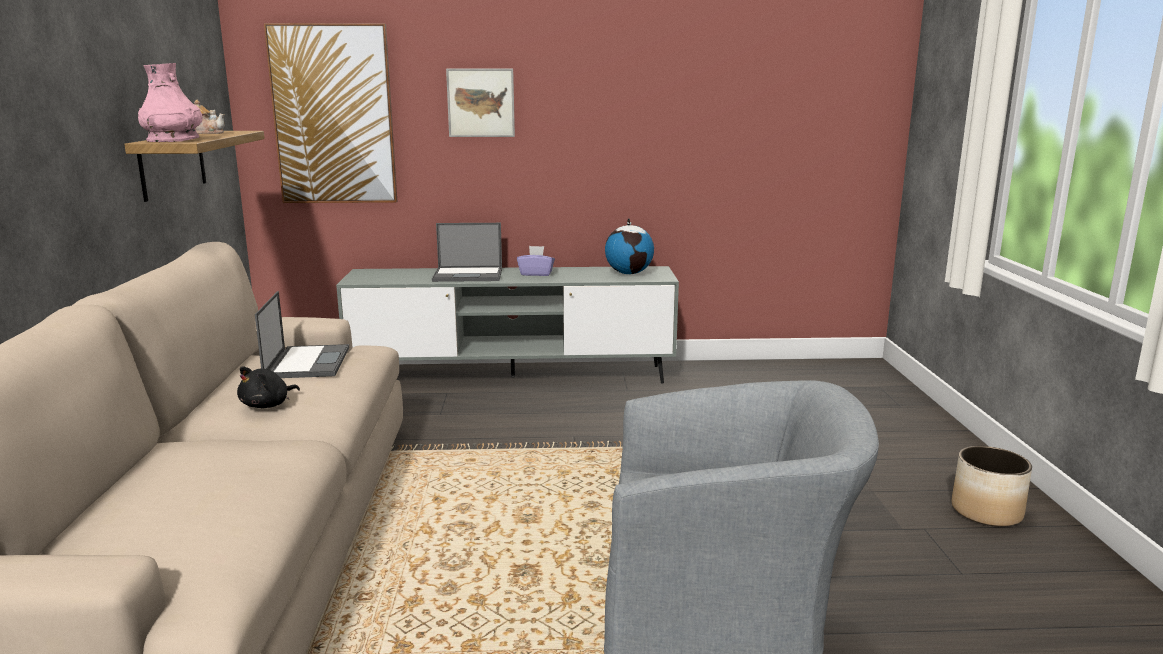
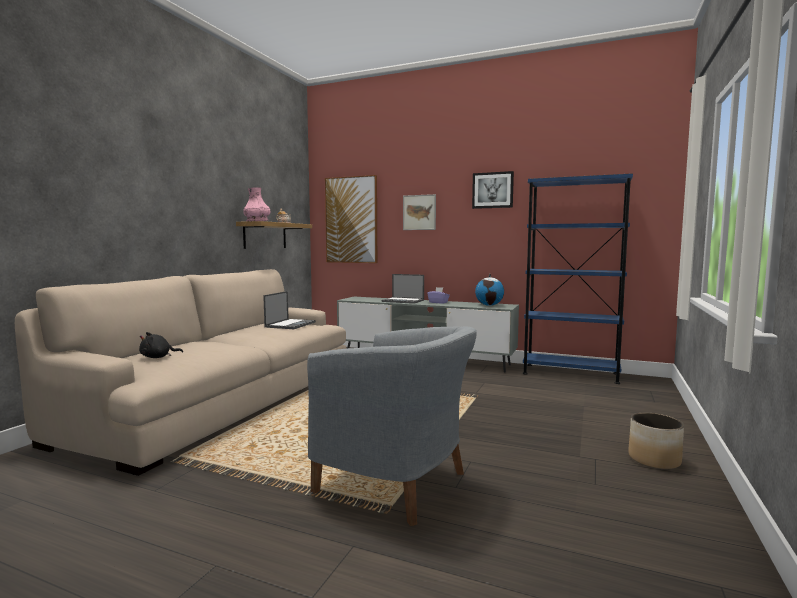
camera: 25 degrees right, 10 degrees down
black plush toy [237,366,300,408] -> black plush toy moved to [139,332,183,358]
none -> picture [472,171,514,209]
none -> blue bookcase [523,173,633,384]

